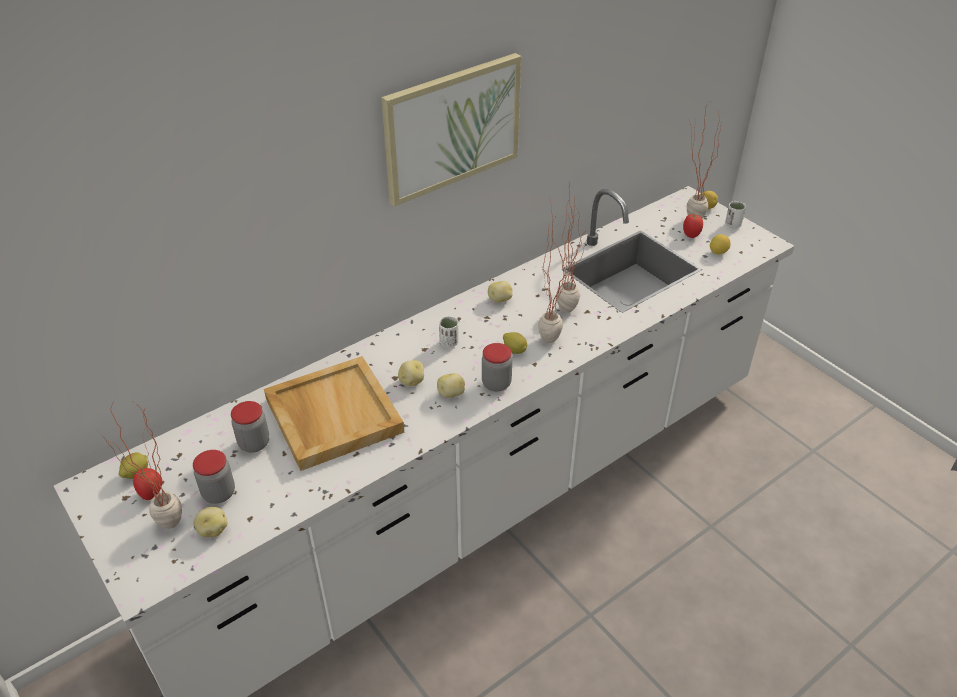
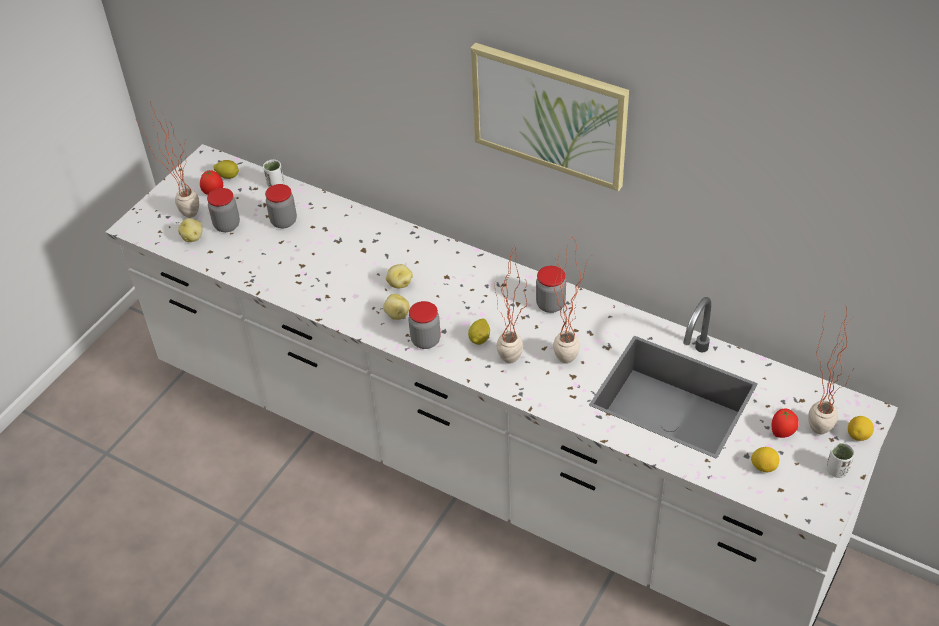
camera: 70 degrees right, 5 degrees up
beige tray [264,356,404,471] -> none
white cup [439,316,459,348] -> white cup moved to [263,160,284,187]
potato [488,281,512,303] -> jar [536,266,566,313]

